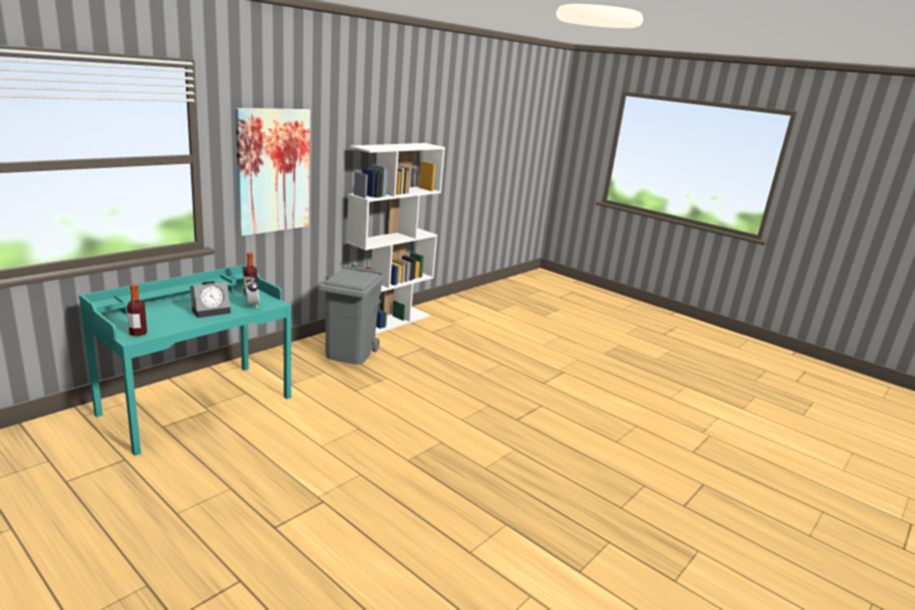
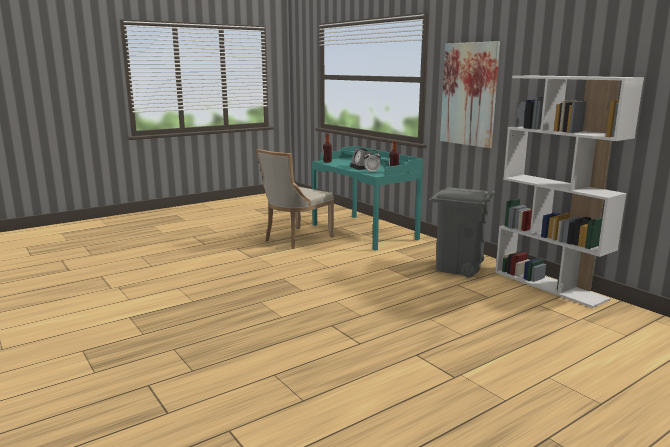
camera: 105 degrees right, 5 degrees down
none -> beige chair [256,149,335,249]

